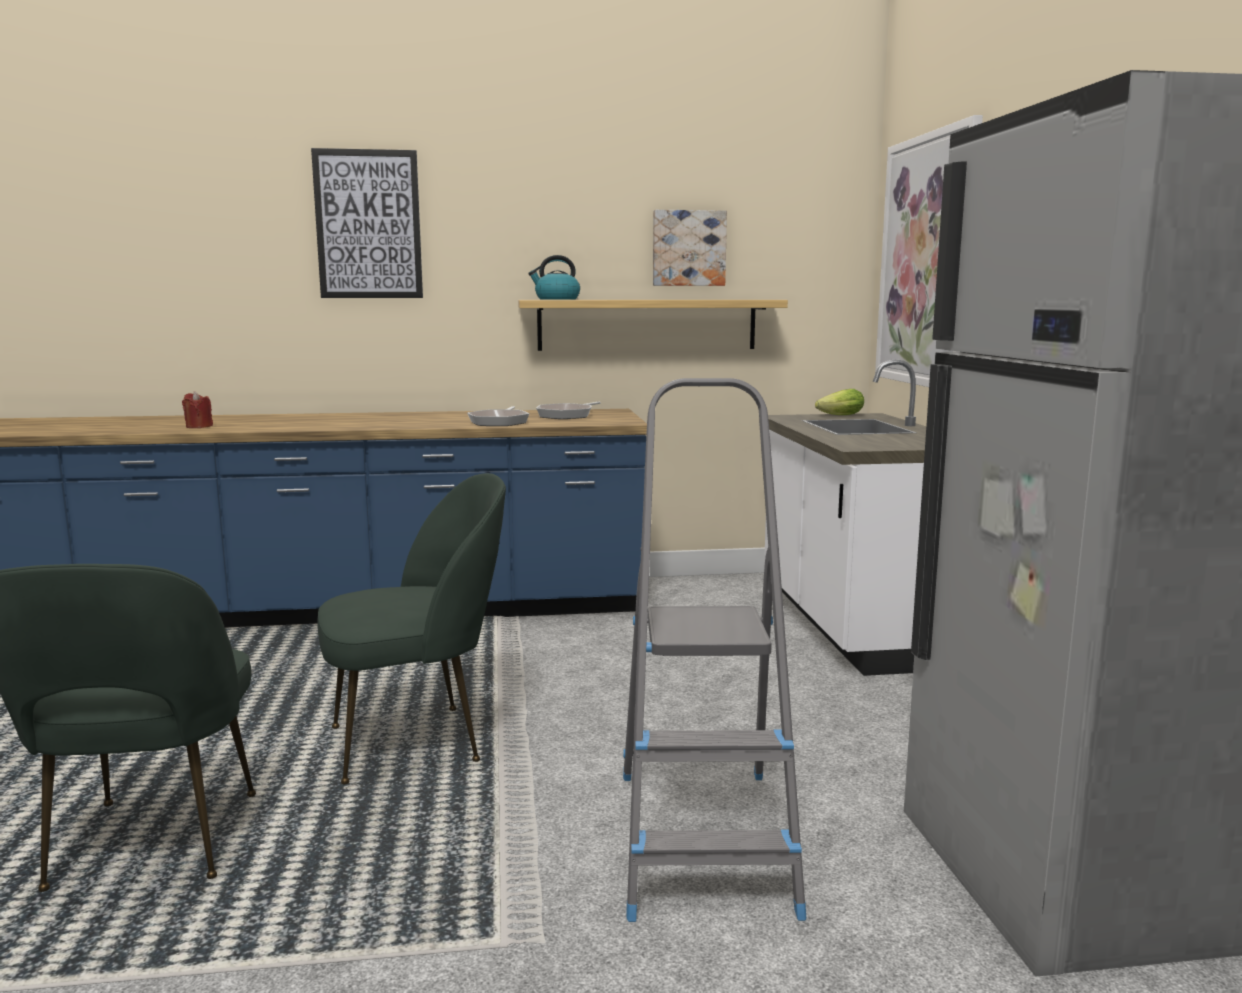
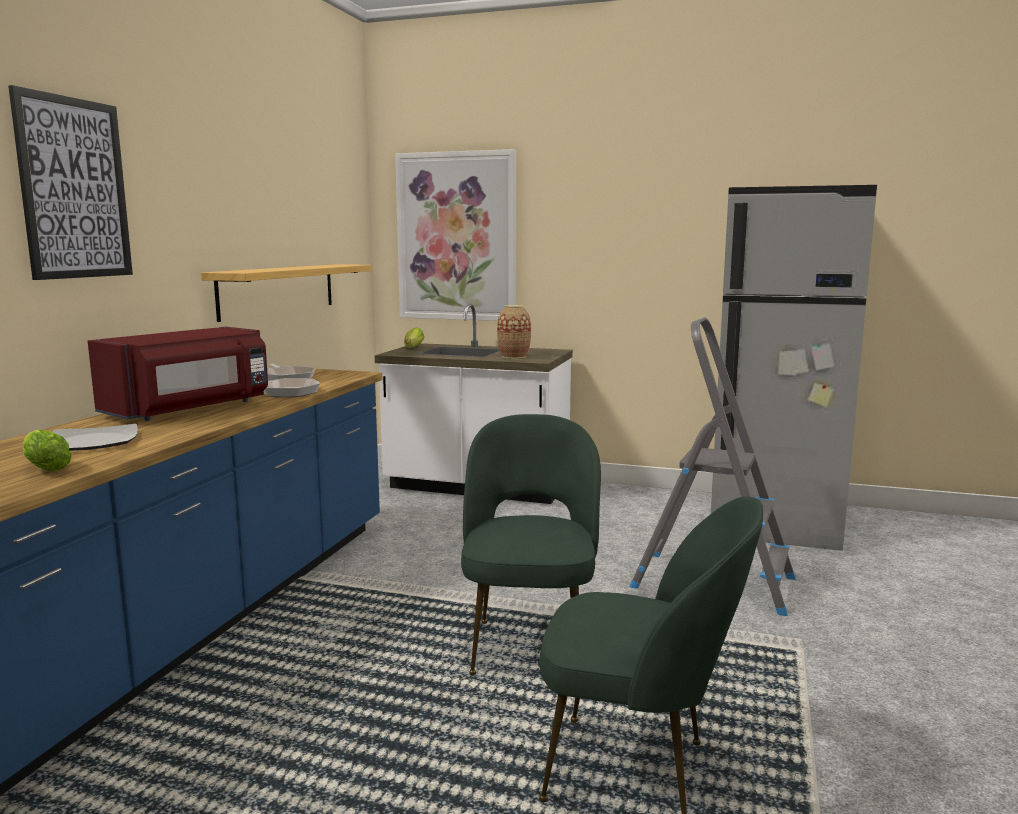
camera: 65 degrees left, 0 degrees up
red candle [182,391,213,428] -> lettuce [23,429,72,471]
kettle [528,255,580,299] -> none
picture [653,210,727,286] -> none
none -> plate [52,424,138,451]
none -> red microwave [88,327,268,421]
none -> vase [497,305,531,358]

